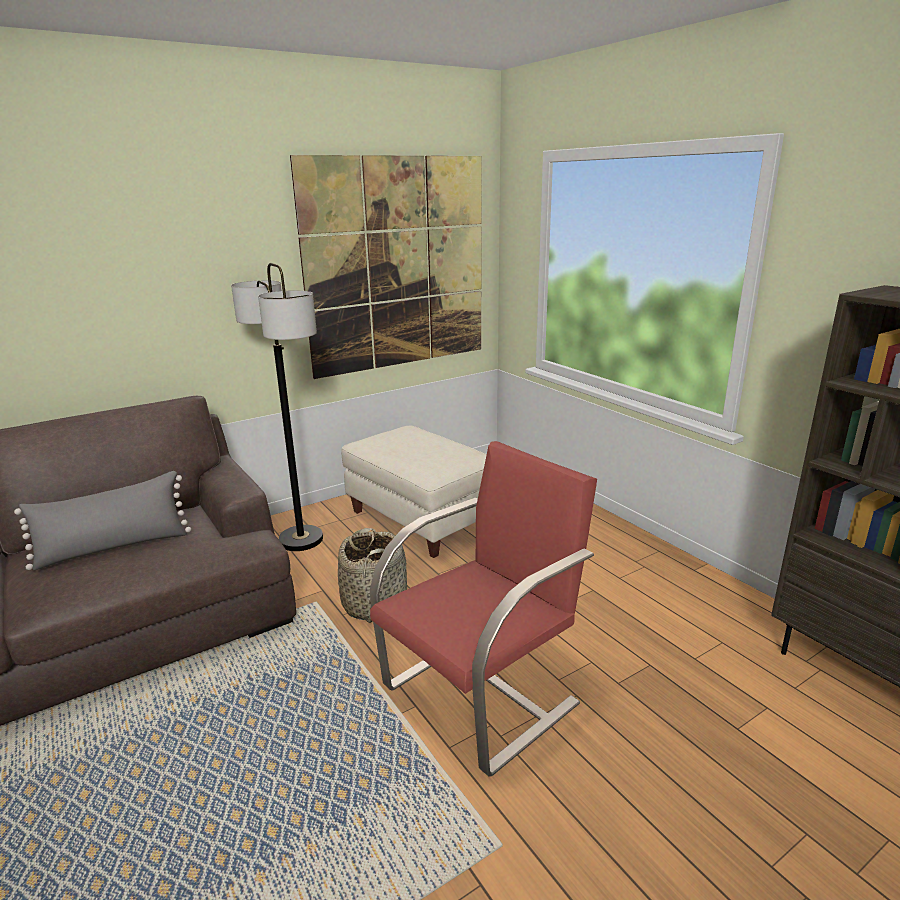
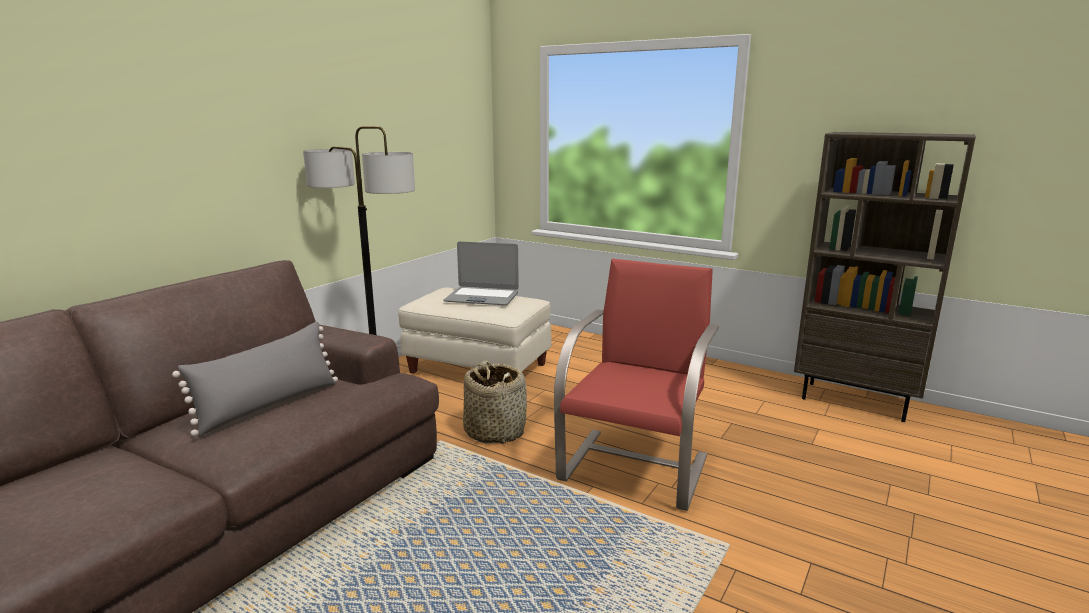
camera: 25 degrees left, 5 degrees down
picture [290,155,481,379] -> none
none -> laptop [444,242,519,305]

